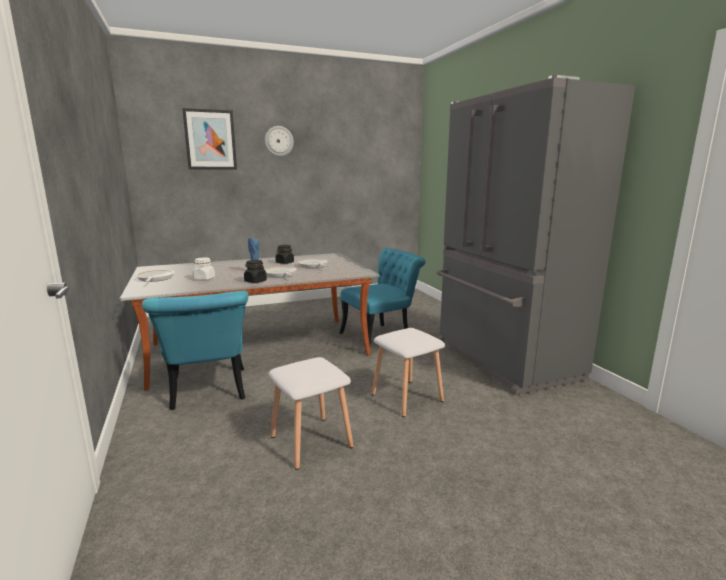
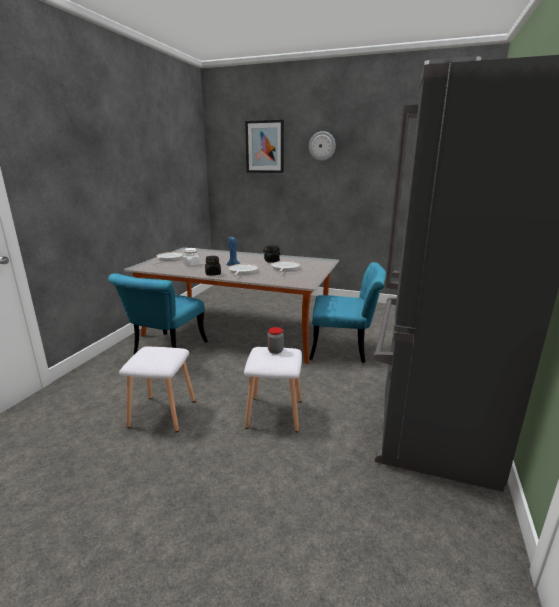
camera: 40 degrees right, 5 degrees up
none -> jar [268,327,284,354]

